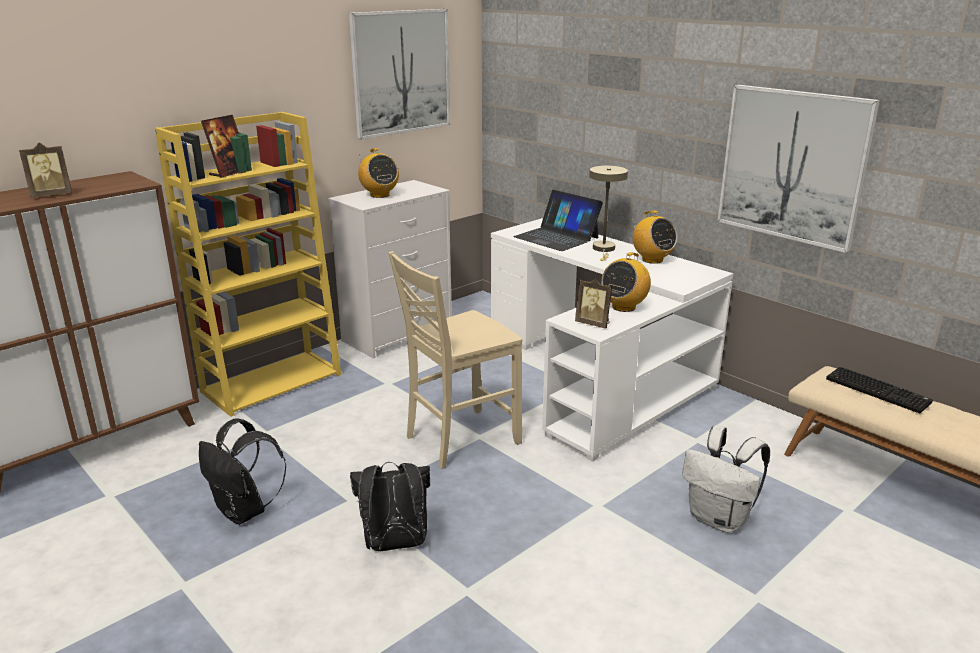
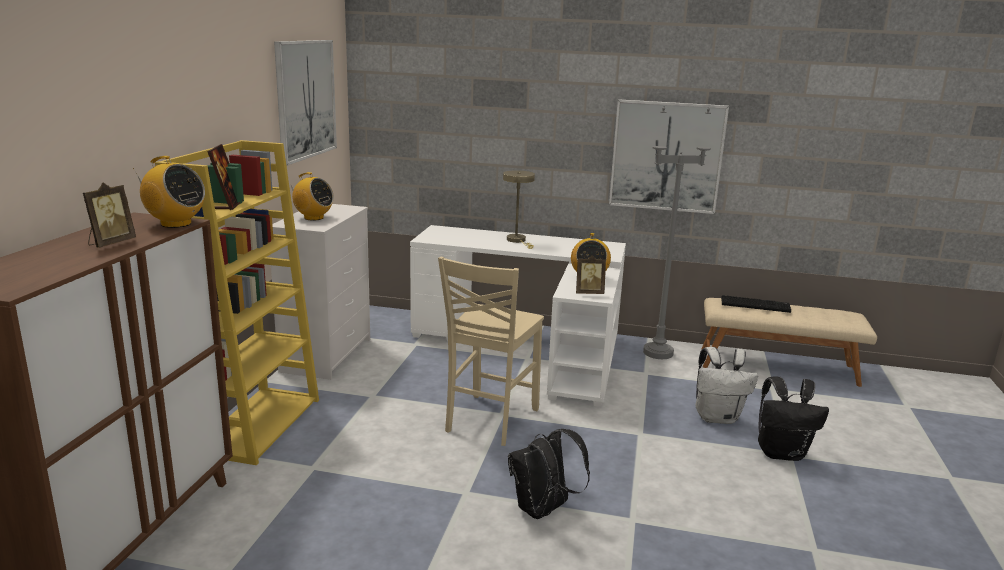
camera: 35 degrees left, 5 degrees down
black backpack [199,418,287,525] -> black backpack moved to [758,377,829,461]
laptop [513,190,603,251] -> none
radio [631,210,677,264] -> radio moved to [133,156,205,228]
none -> grey floor lamp [643,107,711,359]

